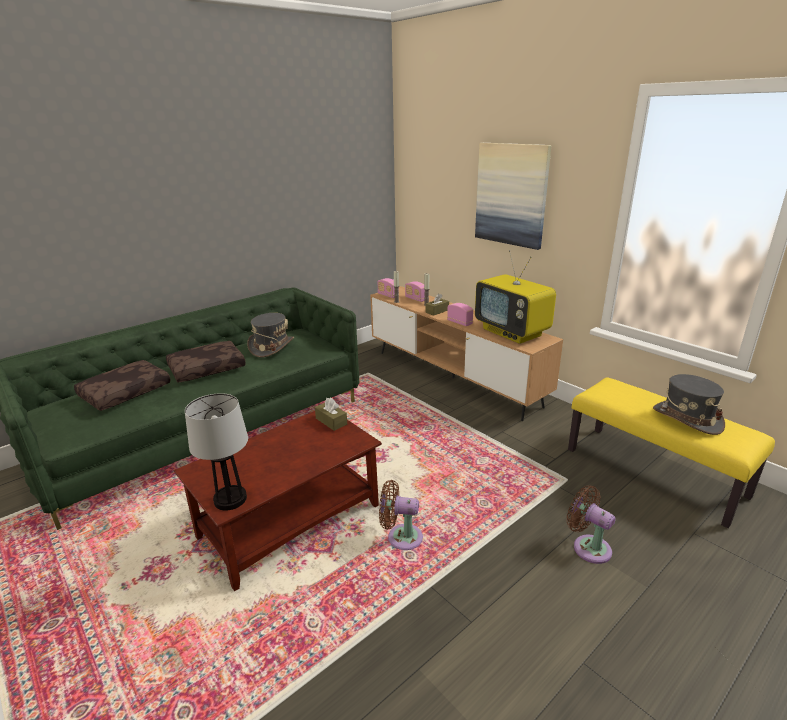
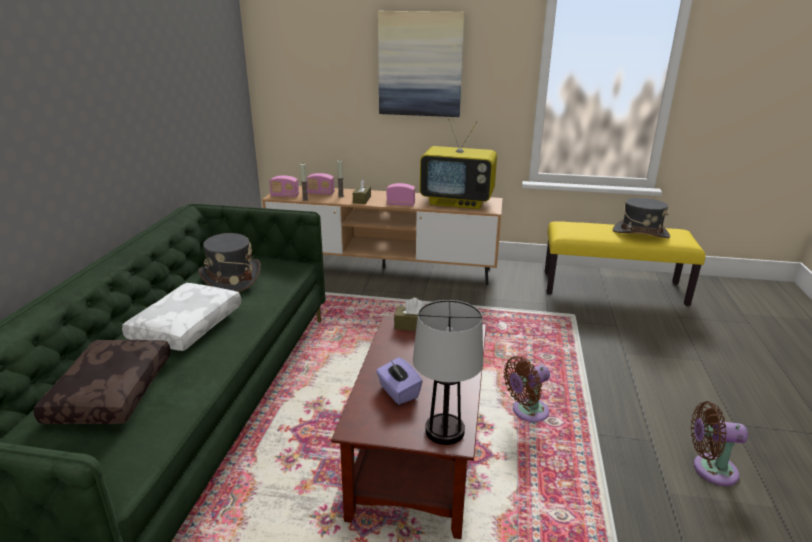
camera: 40 degrees left, 0 degrees up
brown pillow [166,341,246,382] -> white pillow [122,283,241,351]
brown fan [567,485,616,564] -> brown fan moved to [691,401,748,486]
none -> purple tissue box [376,357,422,405]

